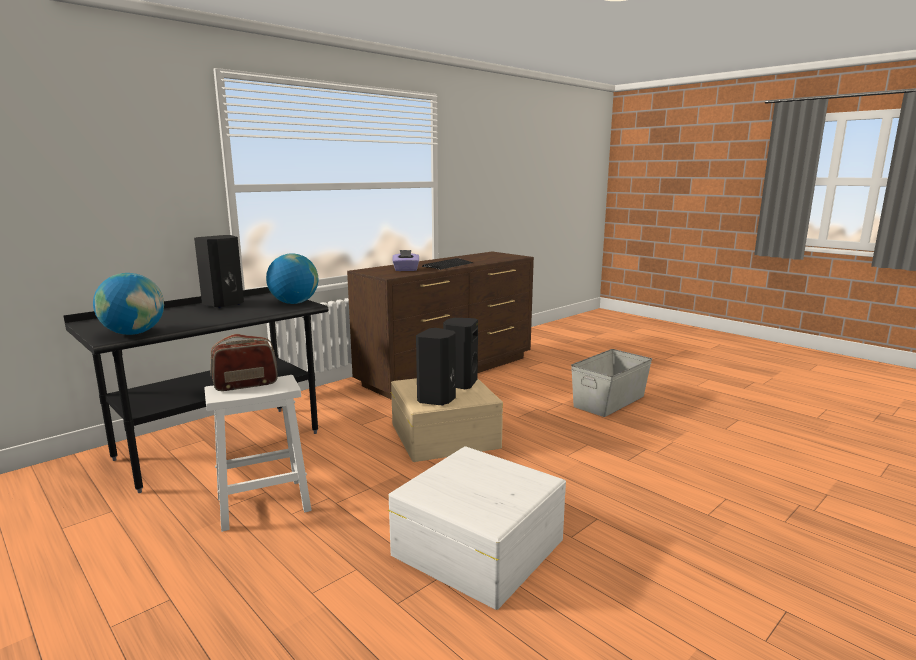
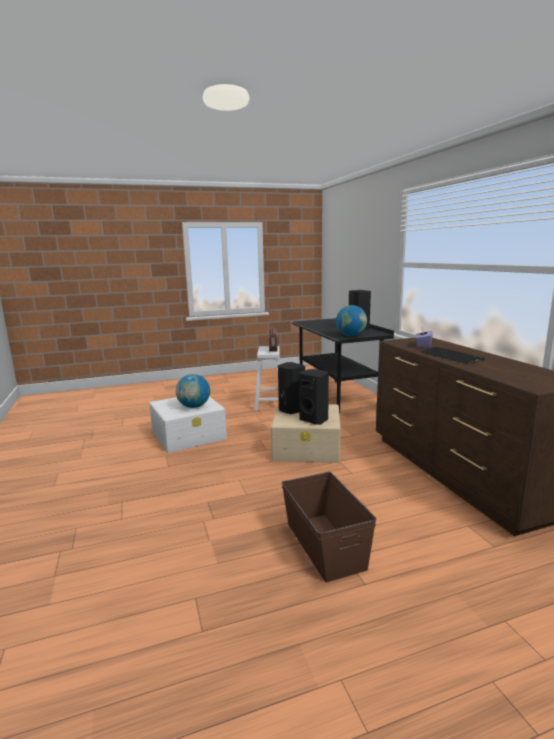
camera: 115 degrees right, 0 degrees up
globe [93,273,164,335] -> globe moved to [176,374,210,408]
grey storage box [571,349,652,417] -> brown storage box [281,472,376,582]

